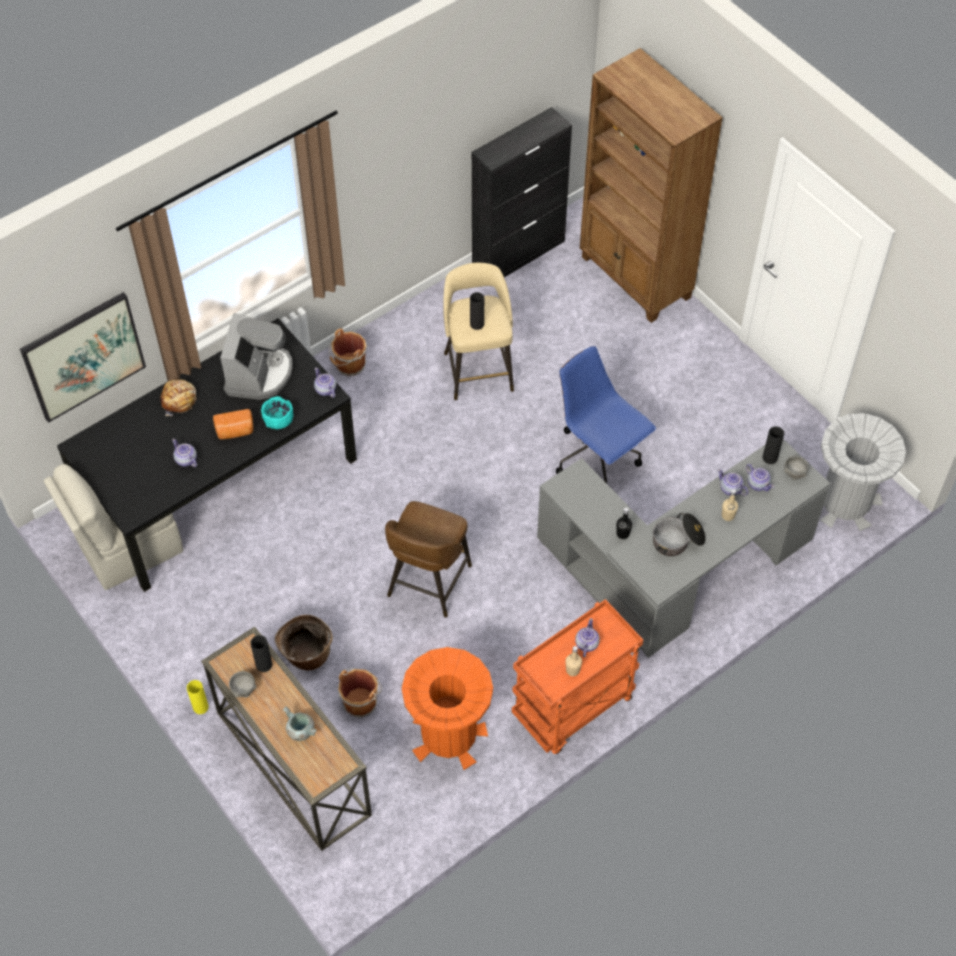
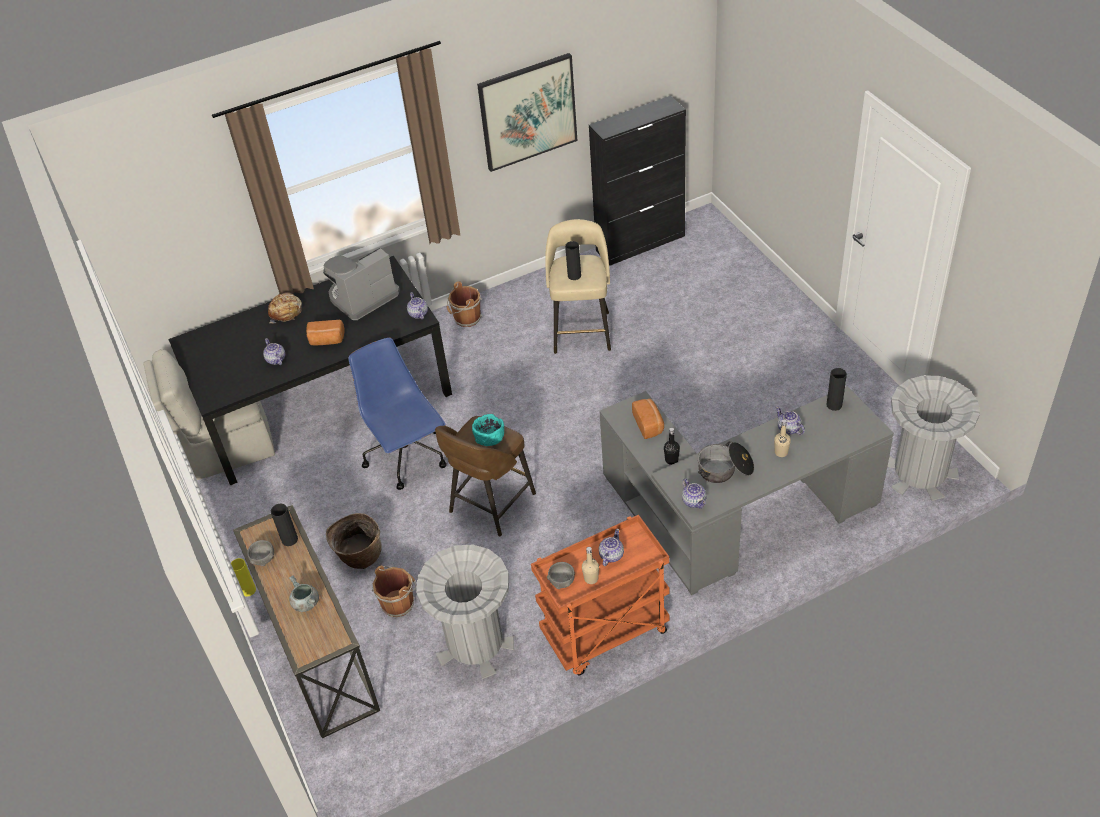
camera: 15 degrees right, 10 degrees down
picture [20,292,146,423] -> picture moved to [477,53,578,172]
coffee machine [220,313,293,400] -> coffee machine turned 150 degrees counterclockwise [323,247,400,320]
turquoise bowl [261,396,293,429] -> turquoise bowl moved to [472,414,504,446]
orange trash can [402,647,493,770] -> grey trash can [416,545,514,679]
blue office chair [556,346,656,483] -> blue office chair moved to [349,338,447,490]
brown bookcase [580,48,723,323] -> none
teapot [746,464,774,491] -> teapot moved to [682,478,707,509]
grey bowl [784,456,809,480] -> grey bowl moved to [547,562,575,589]
none -> bread [632,399,664,439]

